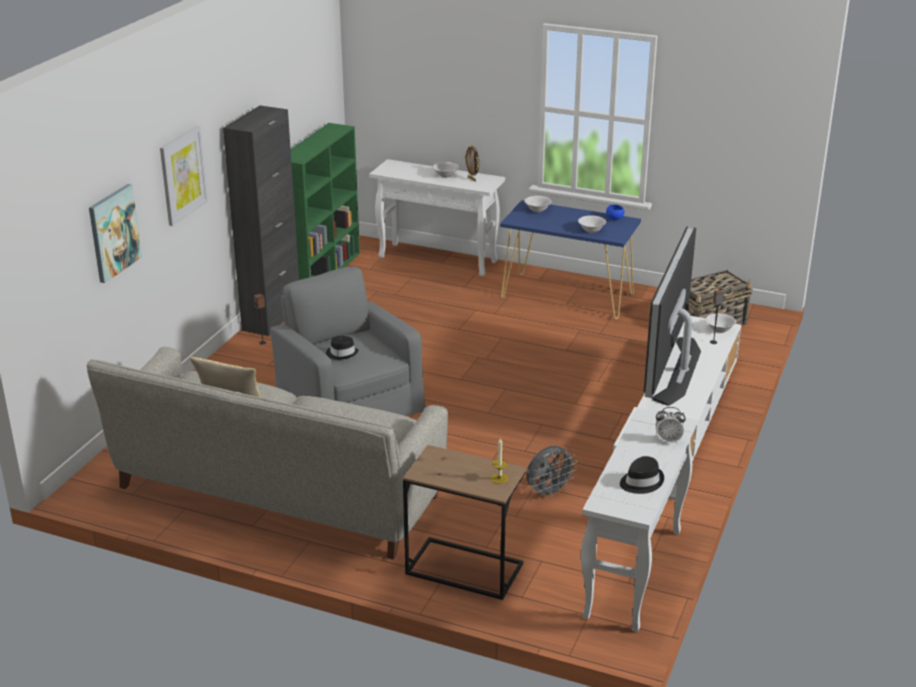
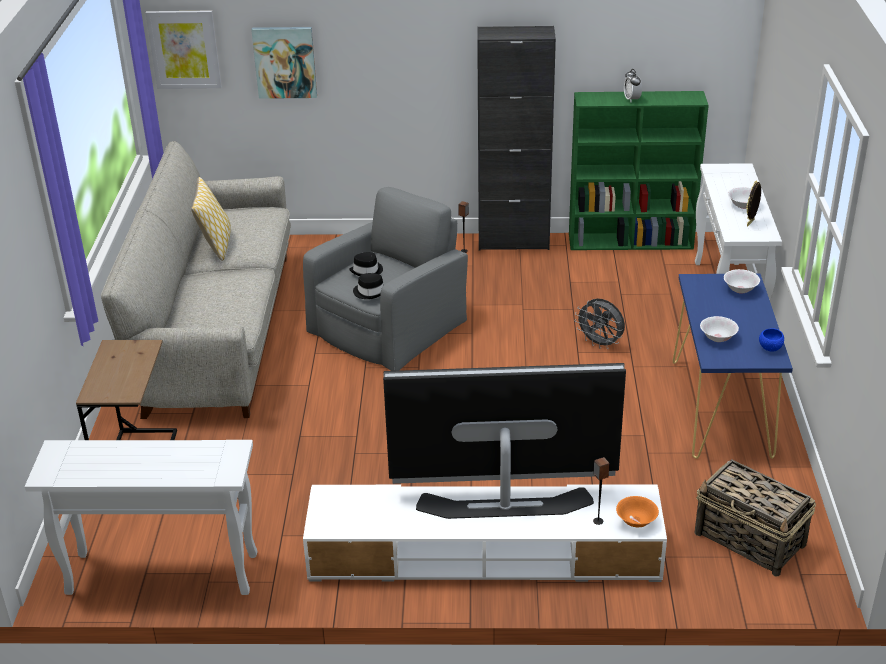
camera: 70 degrees right, 5 degrees up
picture [160,126,208,226] -> picture moved to [145,10,222,89]
candle [490,438,509,484] -> none
grey fan [526,445,577,499] -> grey fan moved to [574,298,625,349]
black hat [620,456,664,494] -> black hat moved to [353,273,384,299]
alarm clock [656,407,686,444] -> alarm clock moved to [624,69,642,102]
white bowl [706,313,736,333] -> orange bowl [616,496,659,527]

